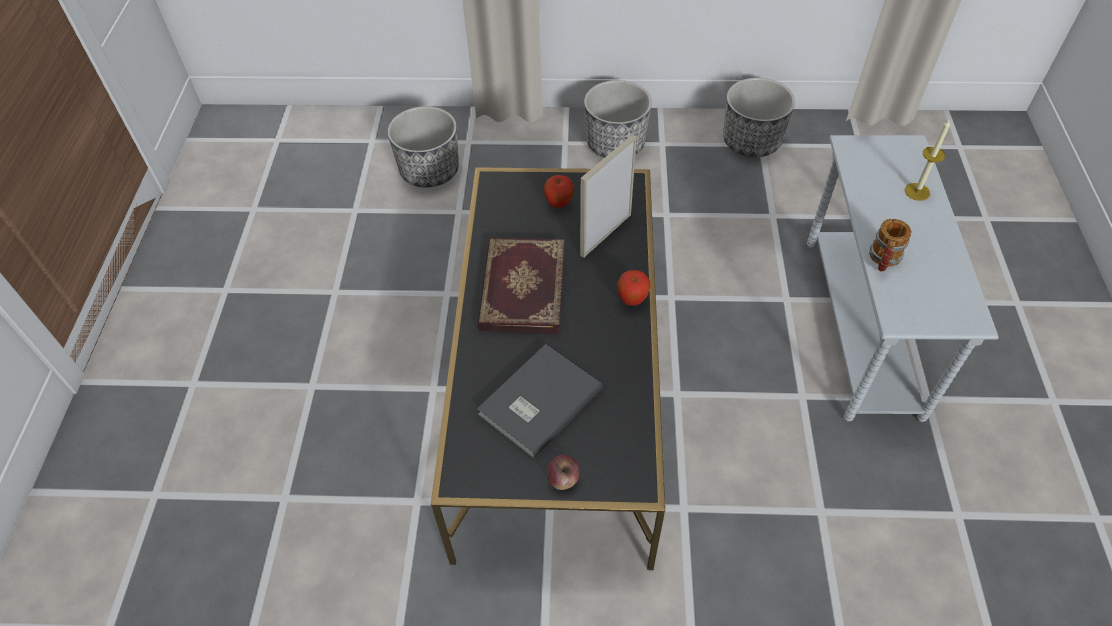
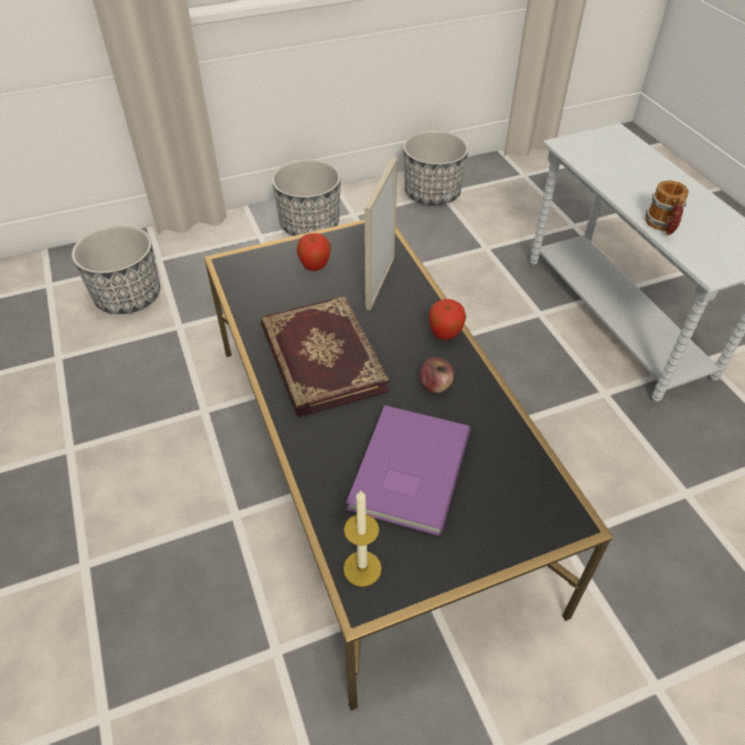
camera: 25 degrees left, 5 degrees down
grey book [477,344,603,458] -> purple book [346,405,470,536]
apple [547,455,580,490] -> apple moved to [420,357,454,393]
candle [905,119,950,201] -> candle moved to [343,490,382,587]

